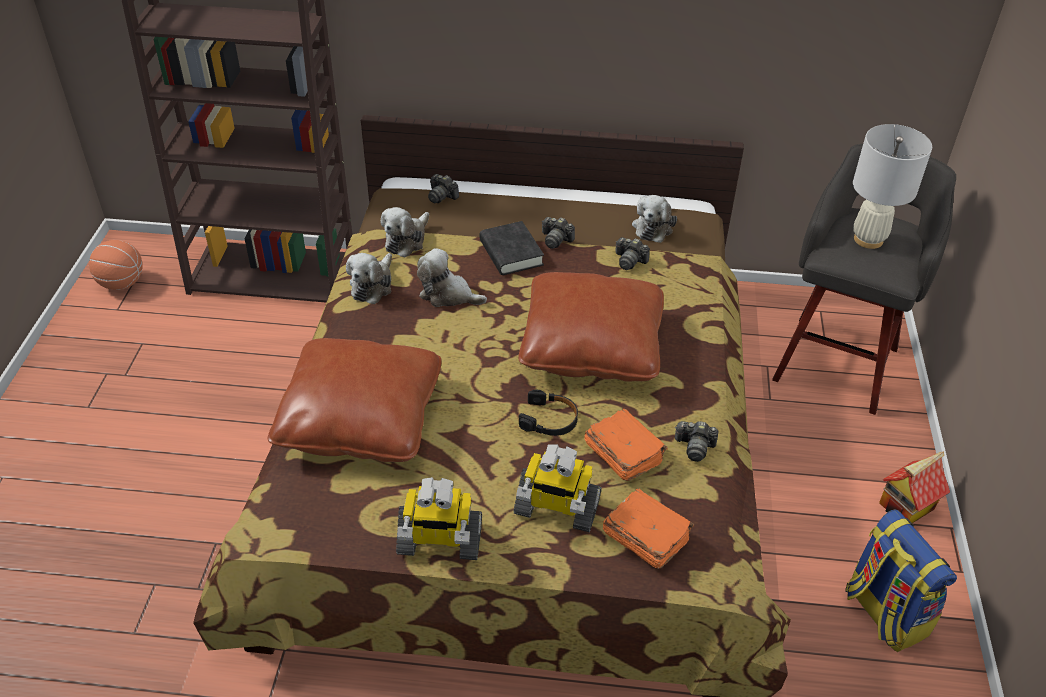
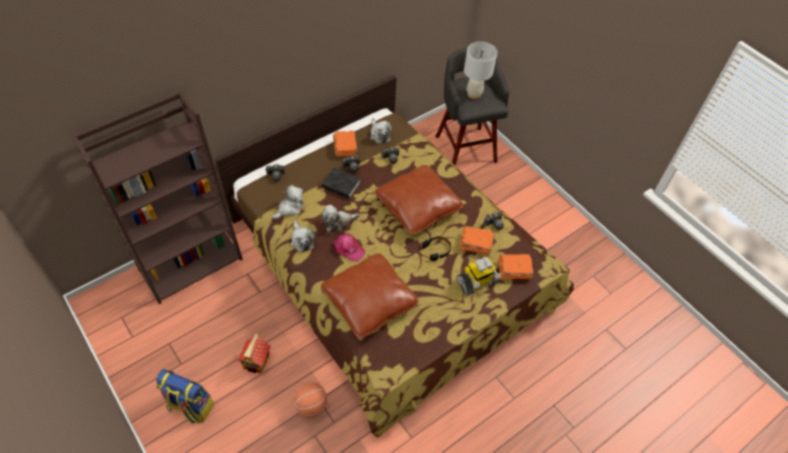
camera: 45 degrees left, 10 degrees up
basketball [89,240,143,290] -> basketball moved to [293,382,327,417]
plush toy [381,207,429,257] -> plush toy turned 120 degrees counterclockwise [272,185,303,219]
toy robot [396,477,482,560] -> none
backpack [845,509,957,652] -> backpack moved to [157,369,214,423]
toy house [879,451,950,523] -> toy house moved to [238,333,271,373]
none -> pink cap [332,233,365,261]
none -> orange book [333,130,358,157]

